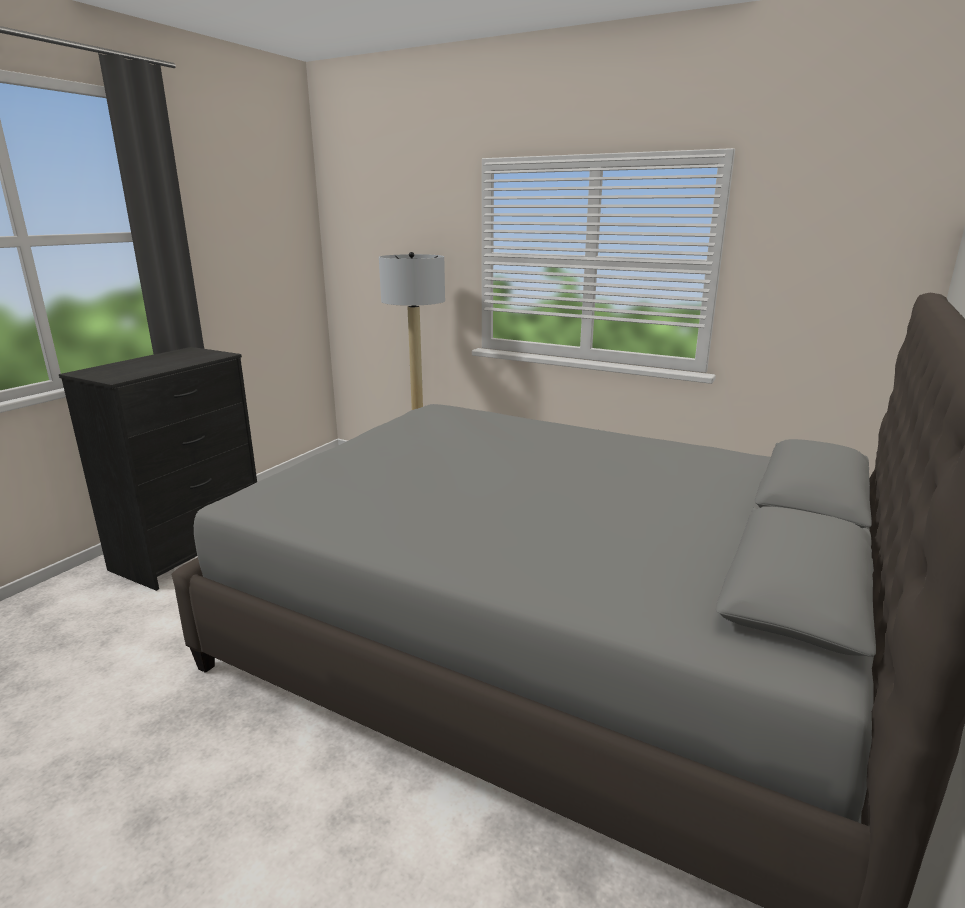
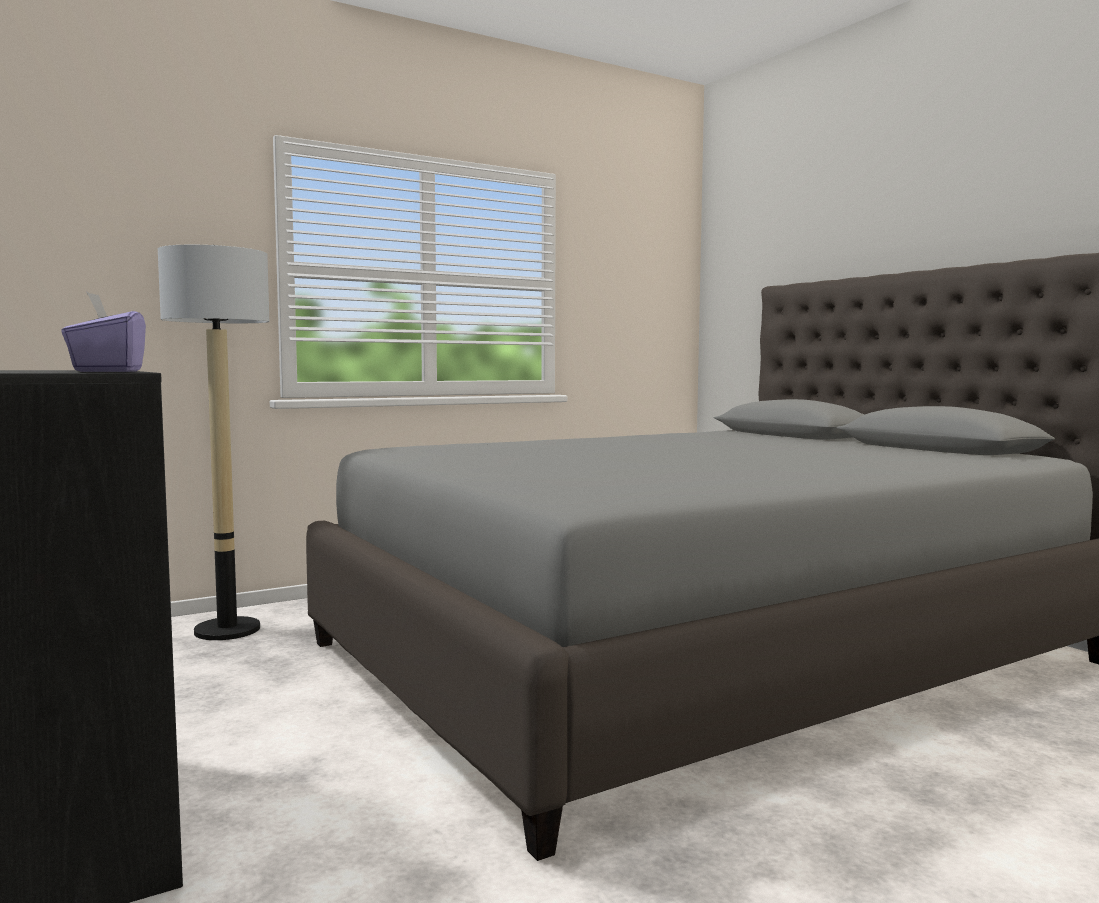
camera: 60 degrees left, 15 degrees down
none -> purple tissue box [61,292,146,372]

